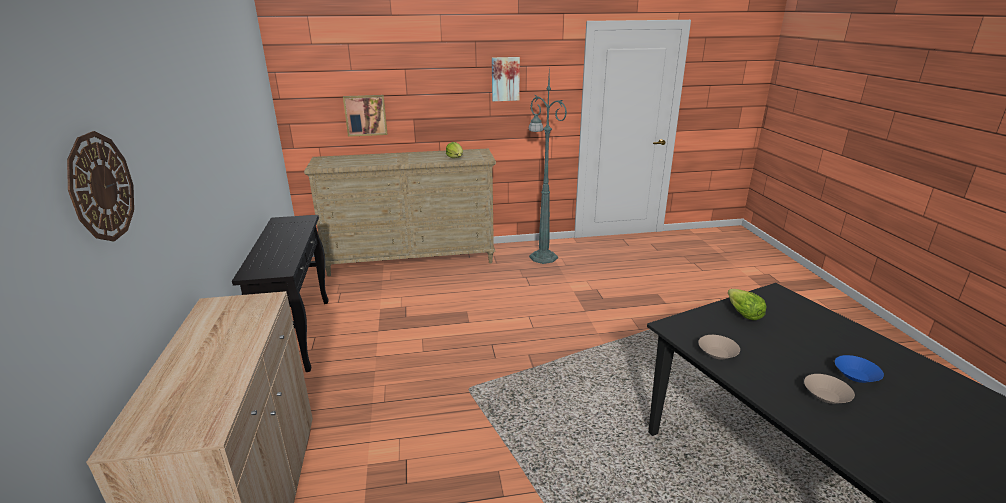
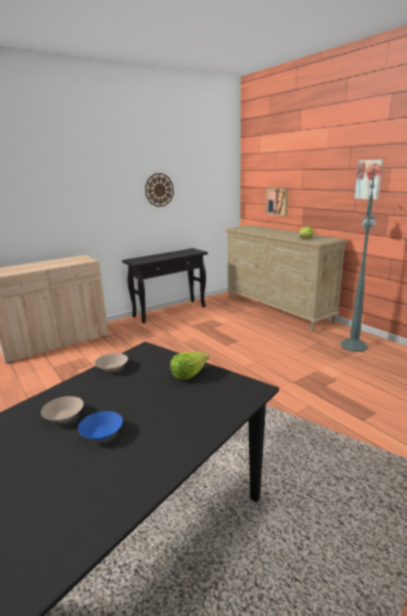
camera: 65 degrees right, 5 degrees down
wall clock [67,131,134,241] -> wall clock moved to [145,173,174,207]

